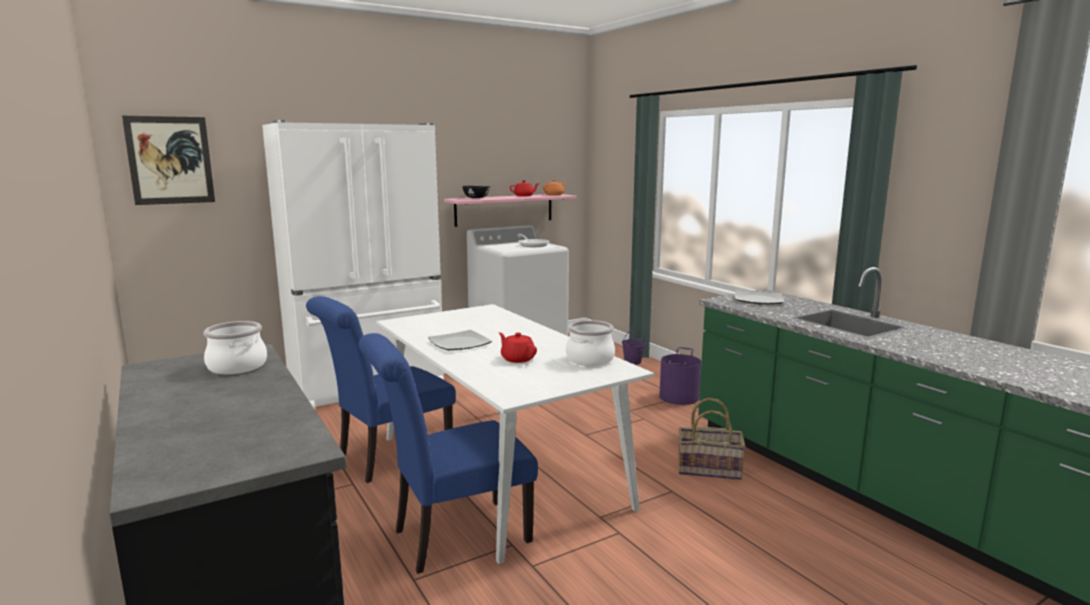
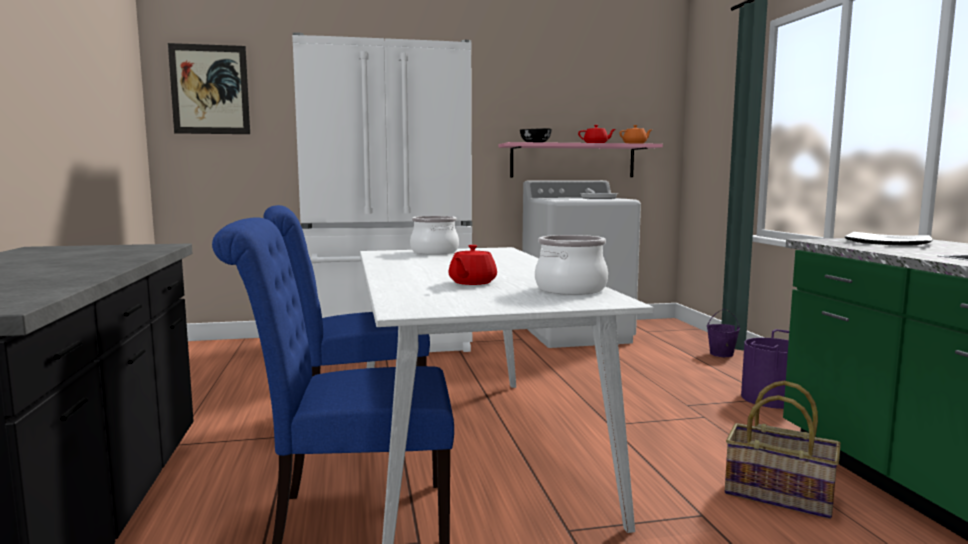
camera: 20 degrees right, 5 degrees down
cooking pot [204,321,267,374] -> cooking pot moved to [410,216,459,255]
plate [428,330,492,350] -> none
red teapot [499,332,537,363] -> red teapot turned 135 degrees counterclockwise [448,245,497,285]

